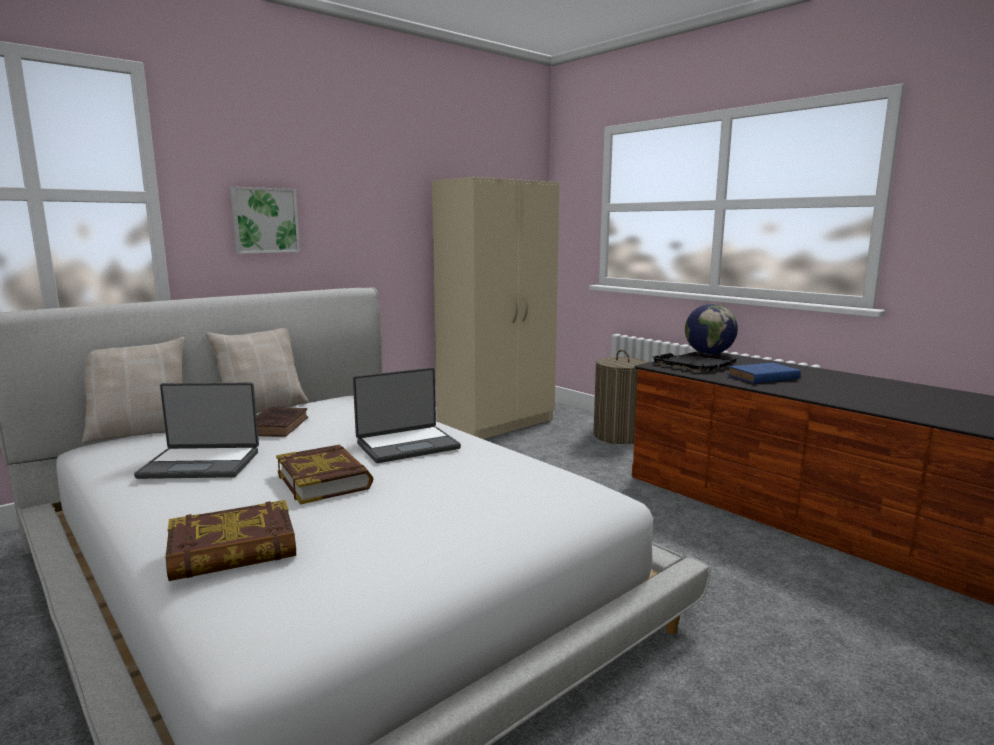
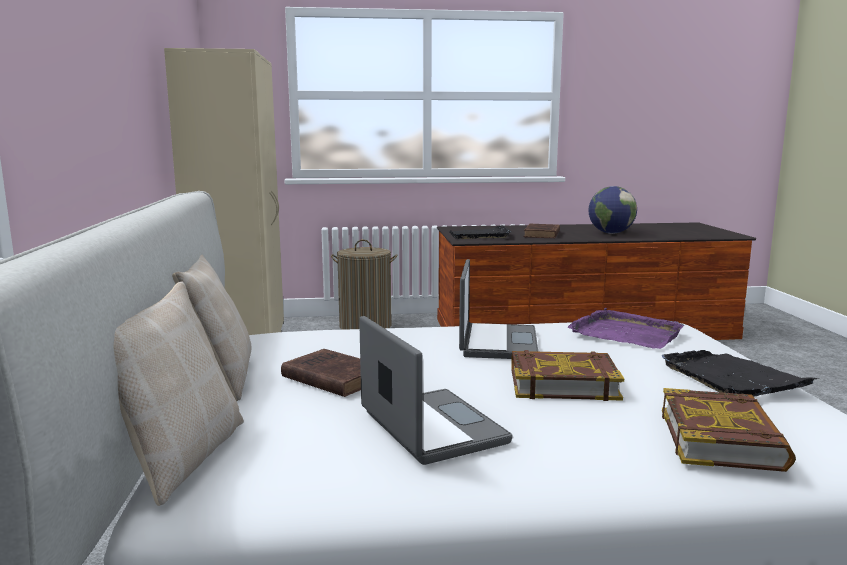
camera: 55 degrees left, 0 degrees up
laptop [134,382,259,479] -> laptop turned 60 degrees counterclockwise [359,316,513,465]
picture [230,187,300,254] -> none
globe [685,304,738,354] -> globe moved to [589,186,637,234]
blue book [727,362,801,383] -> brown book [523,224,560,239]
none -> purple tray [568,308,684,349]
none -> black tray [662,350,819,397]

